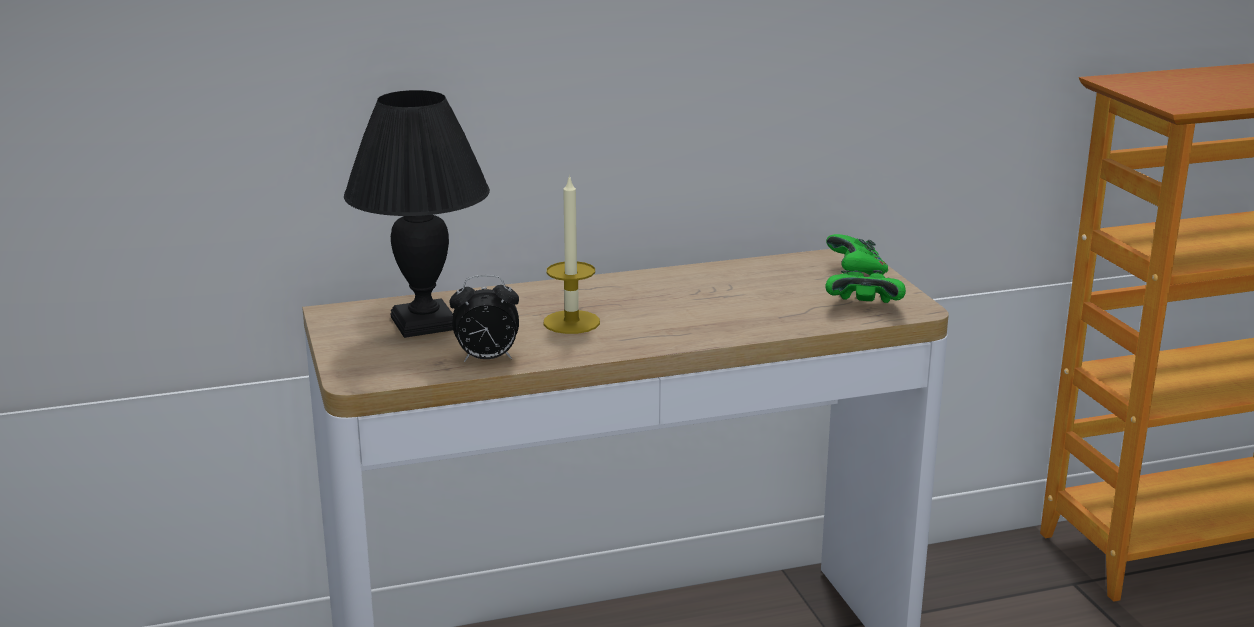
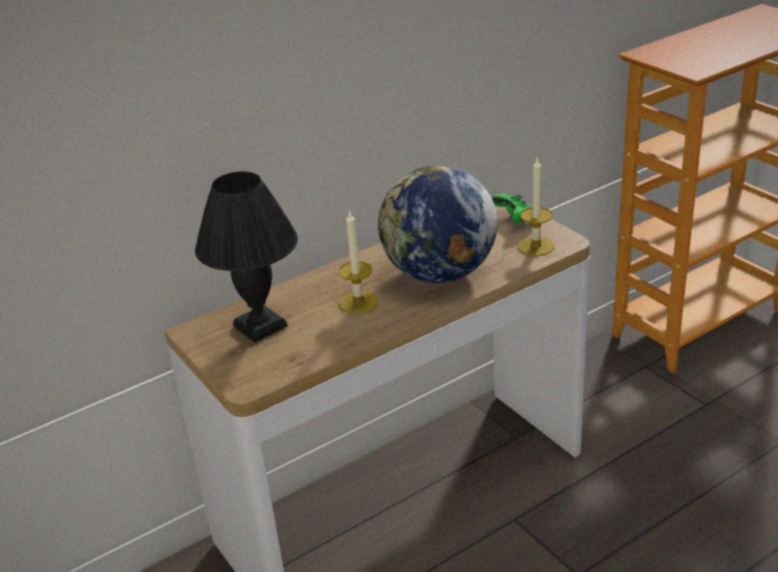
camera: 15 degrees left, 10 degrees up
alarm clock [449,275,519,362] -> none
green game controller [825,270,906,303] -> candle [518,158,554,256]
none -> globe [378,165,497,283]

